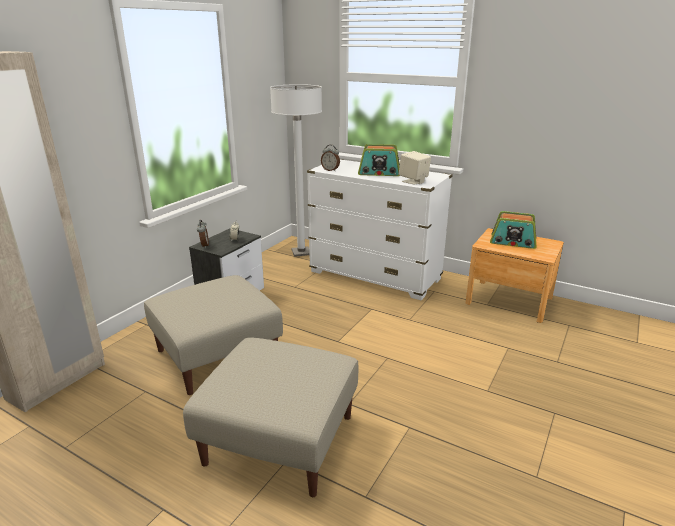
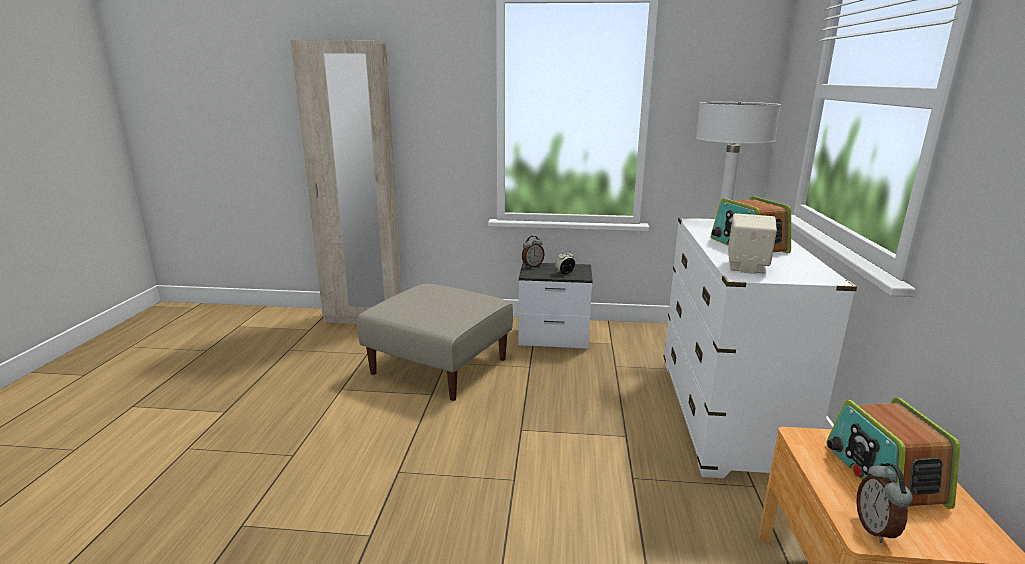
camera: 65 degrees right, 5 degrees down
beige ottoman [183,337,359,497] -> none
alarm clock [321,145,340,171] -> alarm clock moved to [856,463,913,543]

